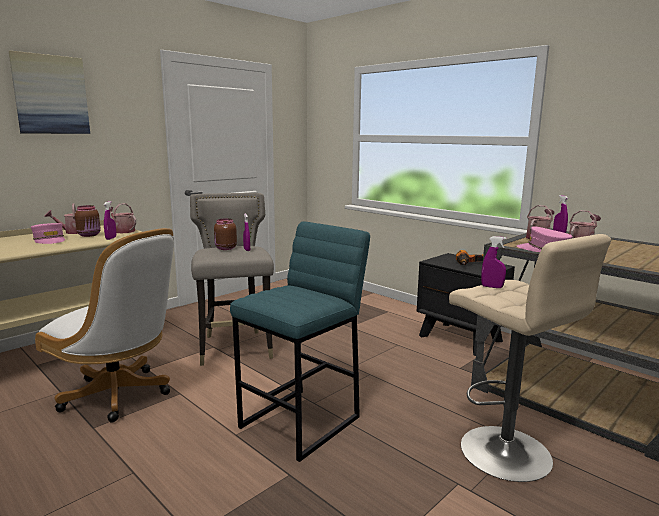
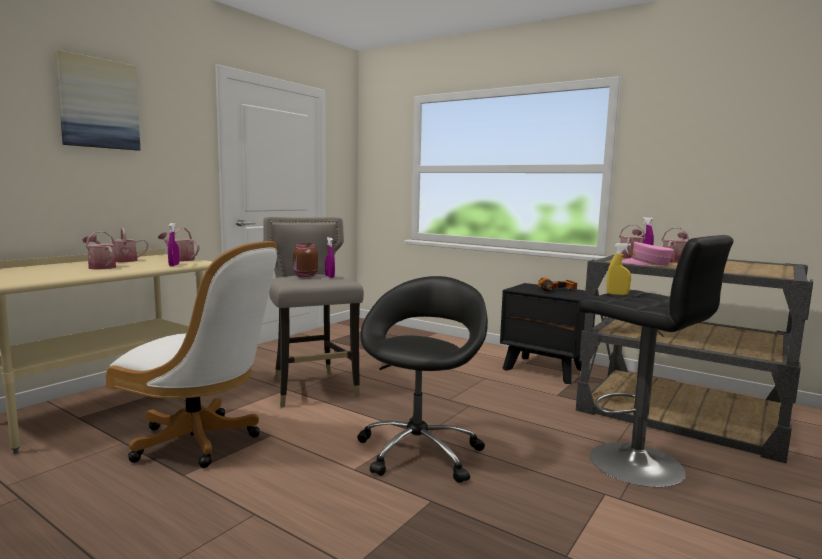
camera: 10 degrees left, 5 degrees down
pink cap [31,223,65,244] -> watering can [83,231,116,269]
brown jar [75,205,101,237] -> none
turquoise stool [230,221,370,462] -> black office chair [357,276,488,483]
beige stool [449,234,611,482] -> black stool [579,235,734,487]
purple spray bottle [481,236,506,288] -> yellow spray bottle [606,243,631,295]

